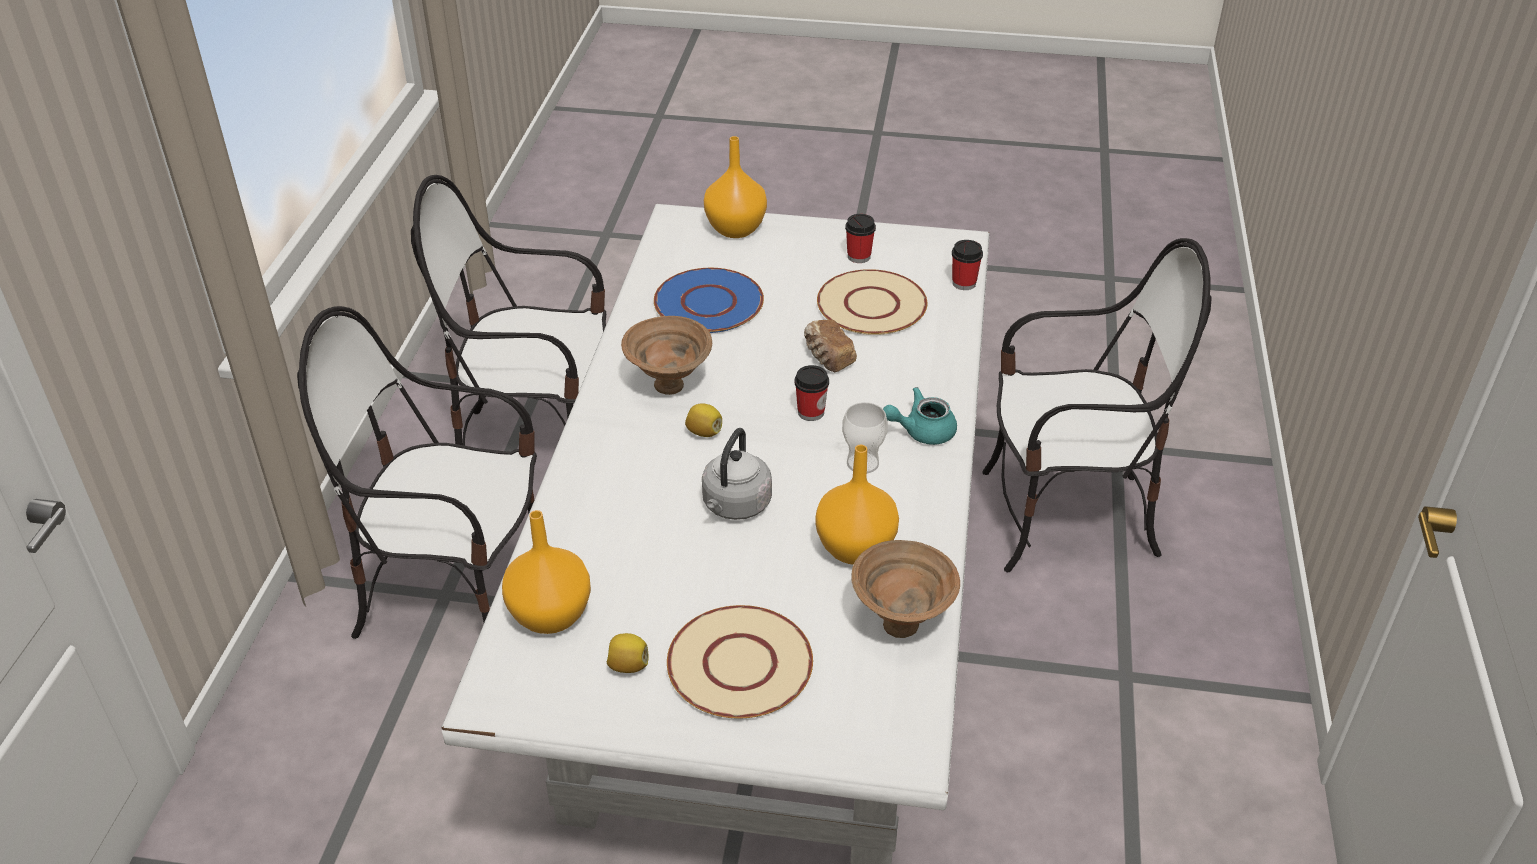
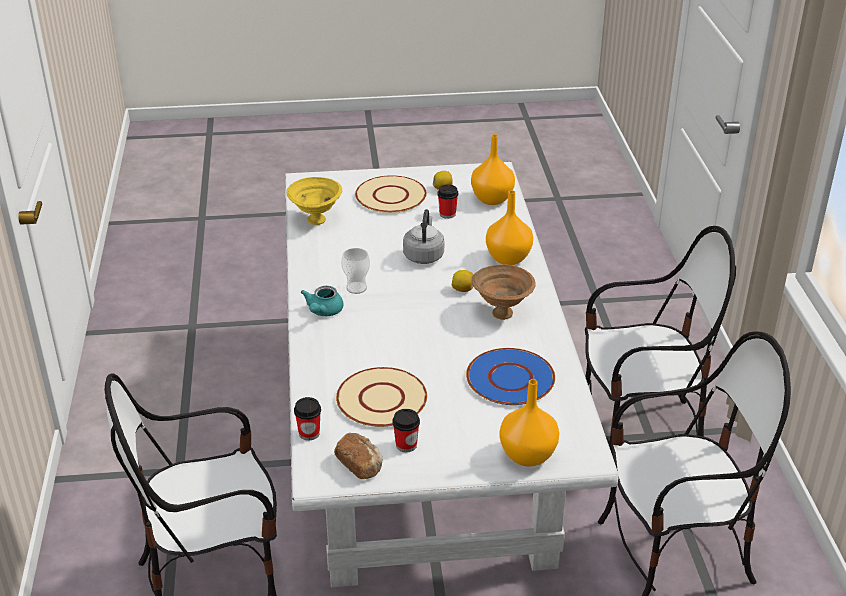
camera: 165 degrees right, 5 degrees down
cup [794,365,829,421] -> cup moved to [437,185,458,219]
bread [804,319,857,372] -> bread moved to [334,433,382,479]
orange vase [815,445,899,565] -> orange vase moved to [486,190,533,265]
brown bowl [851,540,960,638] -> yellow bowl [287,177,342,225]
turquoise teapot [883,387,957,445] -> turquoise teapot turned 135 degrees clockwise [301,286,343,316]

